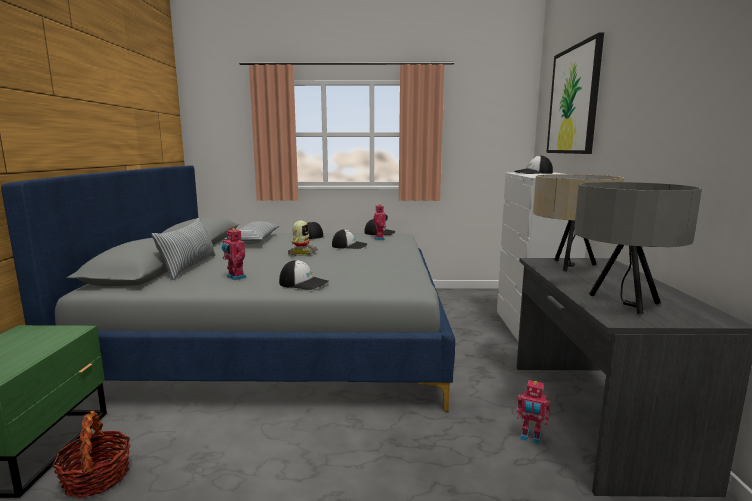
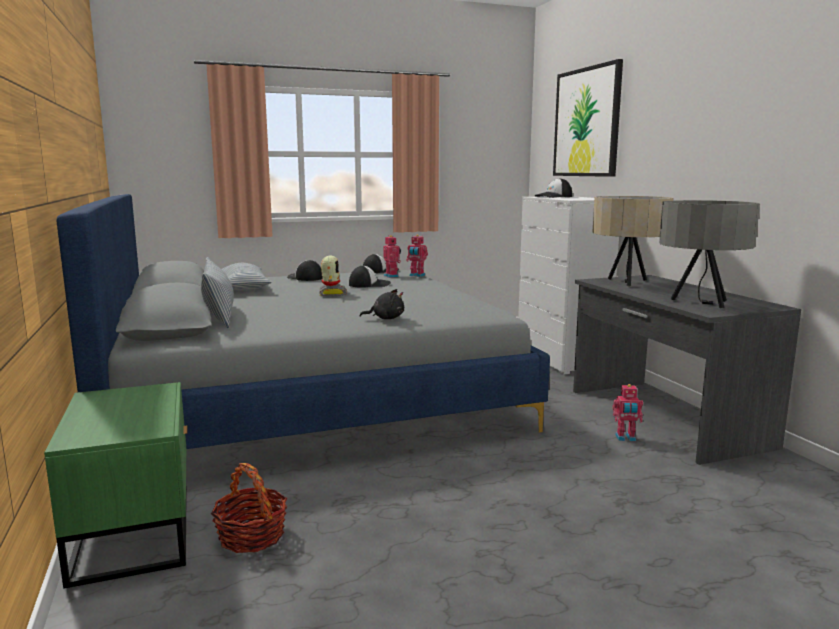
camera: 20 degrees left, 0 degrees up
toy robot [222,228,247,280] -> toy robot moved to [406,235,428,277]
cap [279,260,329,290] -> black plush toy [360,289,404,319]

